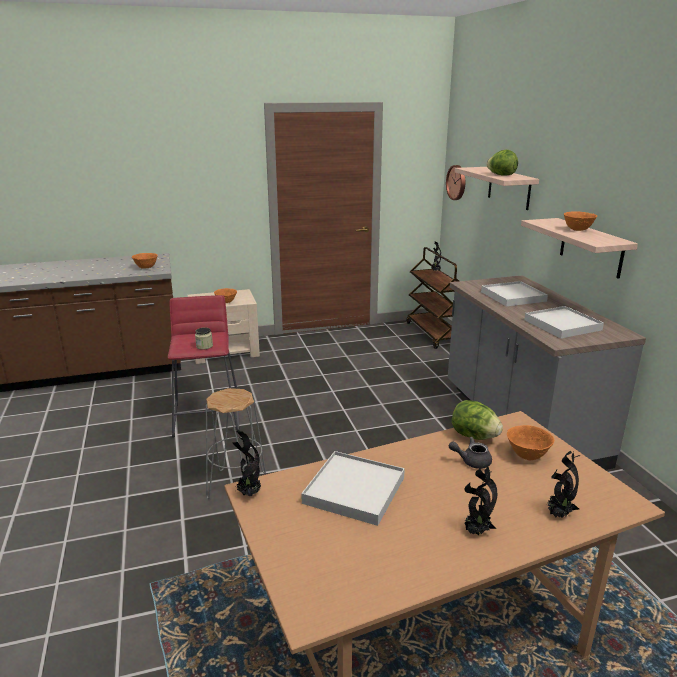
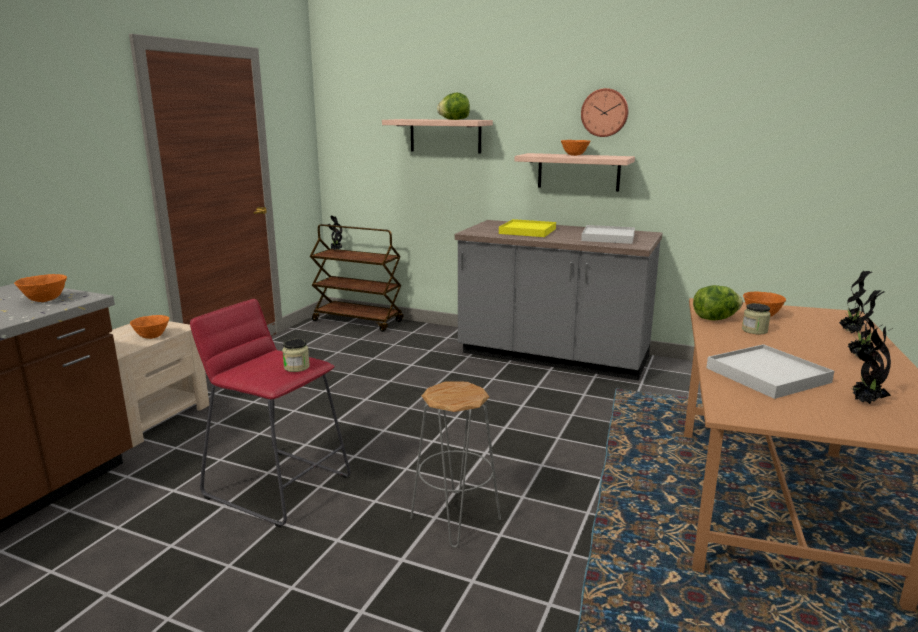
camera: 50 degrees left, 5 degrees down
potted plant [232,431,261,496] -> potted plant moved to [852,325,893,404]
wall clock [446,165,465,200] -> wall clock moved to [581,88,628,137]
grey teapot [449,437,492,469] -> jar [742,303,771,334]
white tray [481,281,548,307] -> yellow tray [499,219,556,237]

